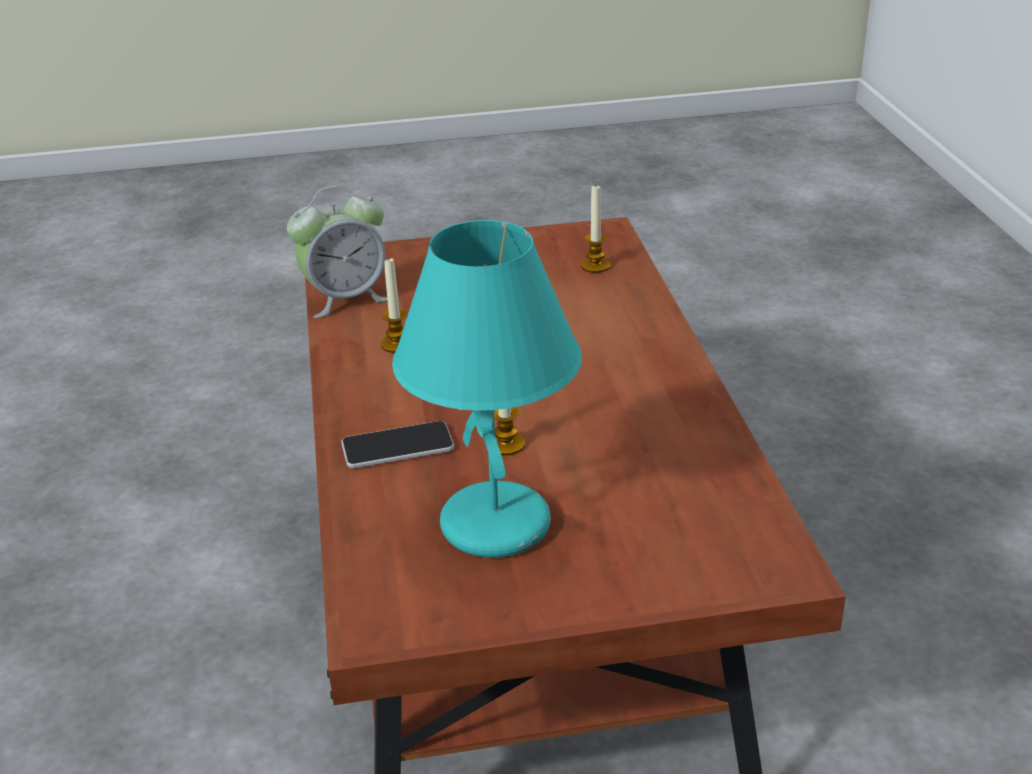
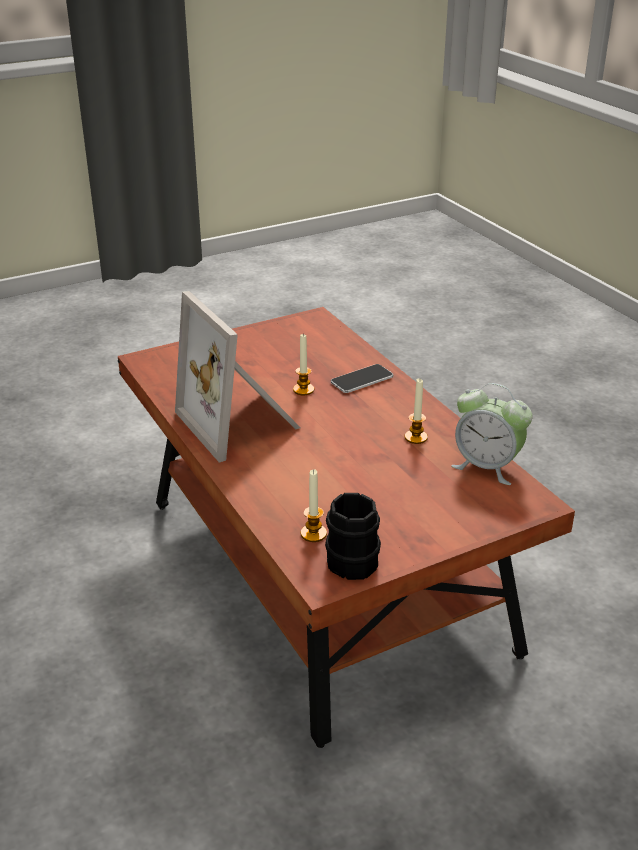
camera: 160 degrees right, 0 degrees up
alarm clock [287,185,388,318] -> alarm clock turned 105 degrees counterclockwise [451,383,533,485]
turquoise table lamp [392,220,582,558] -> none
none -> picture frame [175,291,301,462]
none -> black mug [325,493,381,580]

